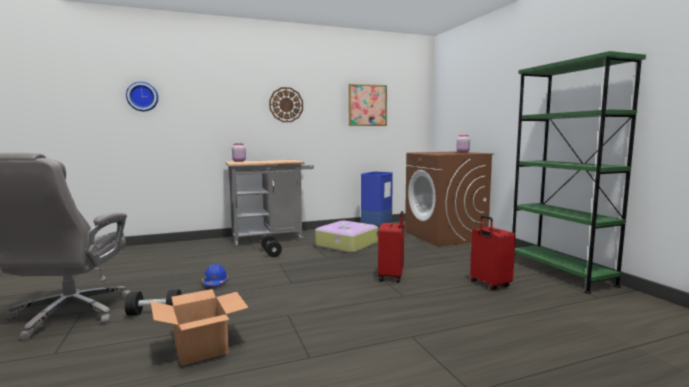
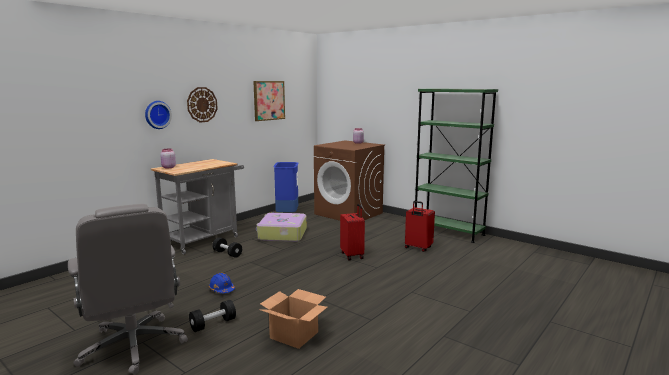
camera: 30 degrees left, 5 degrees up
wall clock [126,82,158,111] -> wall clock moved to [145,101,172,129]

